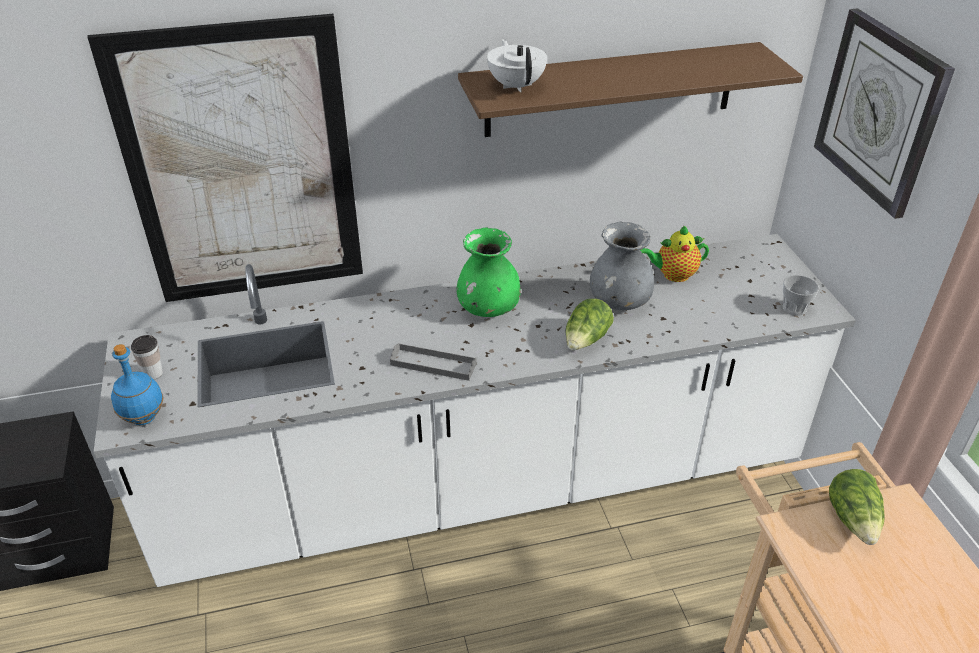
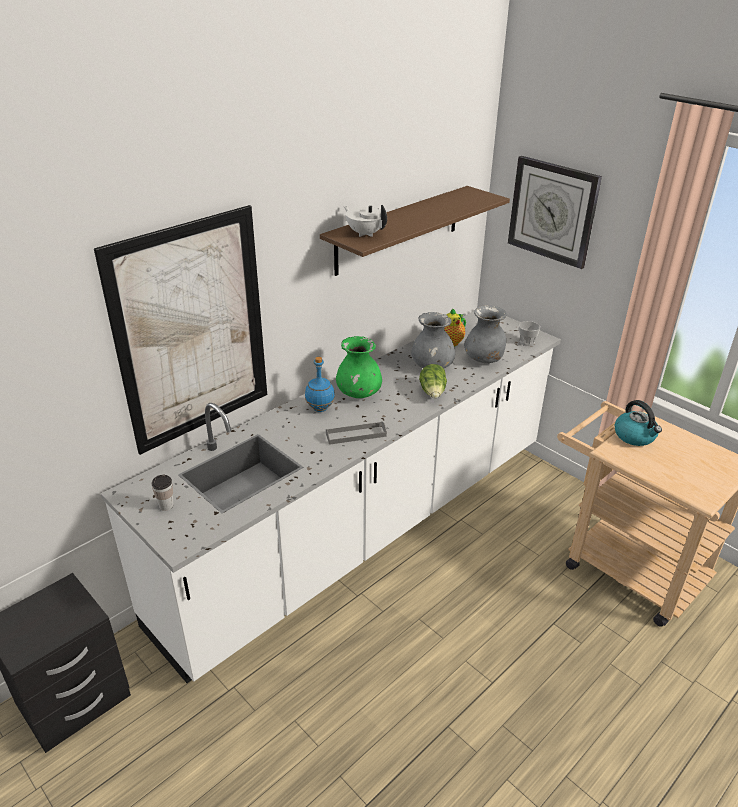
camera: 30 degrees left, 5 degrees down
blue bottle [111,344,164,425] -> blue bottle moved to [305,357,335,412]
lettuce [829,469,884,545] -> kettle [615,400,662,446]
none -> grey vase [464,306,507,363]

